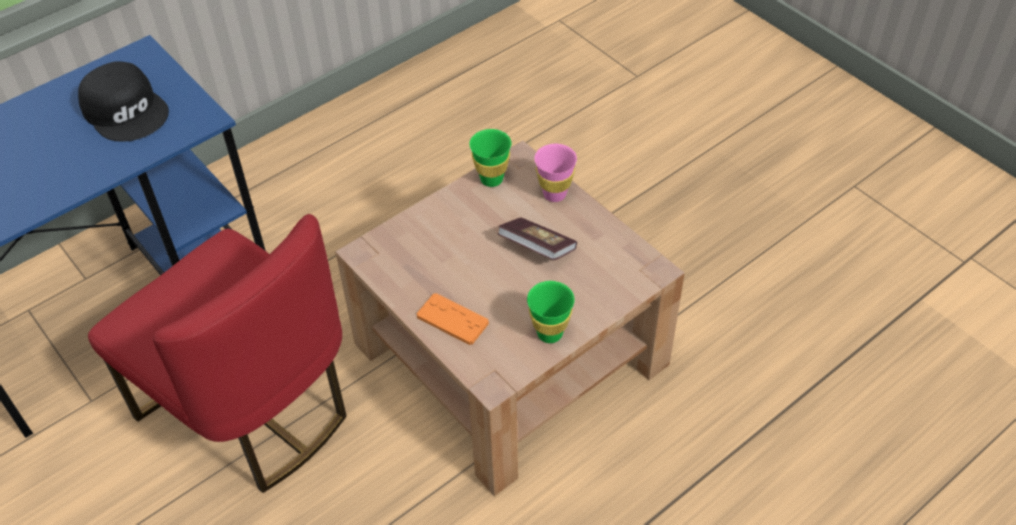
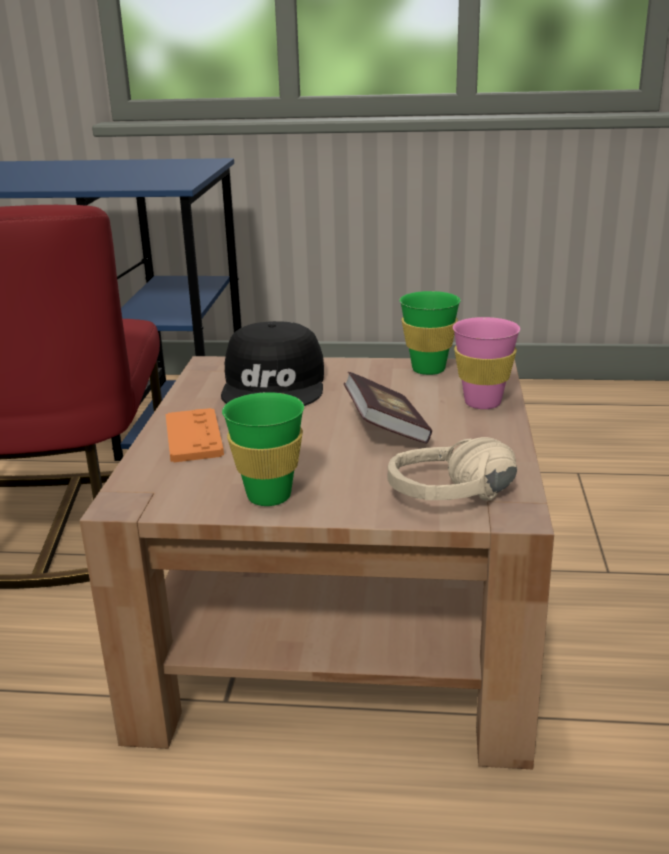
camera: 45 degrees right, 25 degrees down
black cap [78,61,169,142] -> black cap moved to [221,321,324,406]
none -> beige headphones [387,437,518,500]

